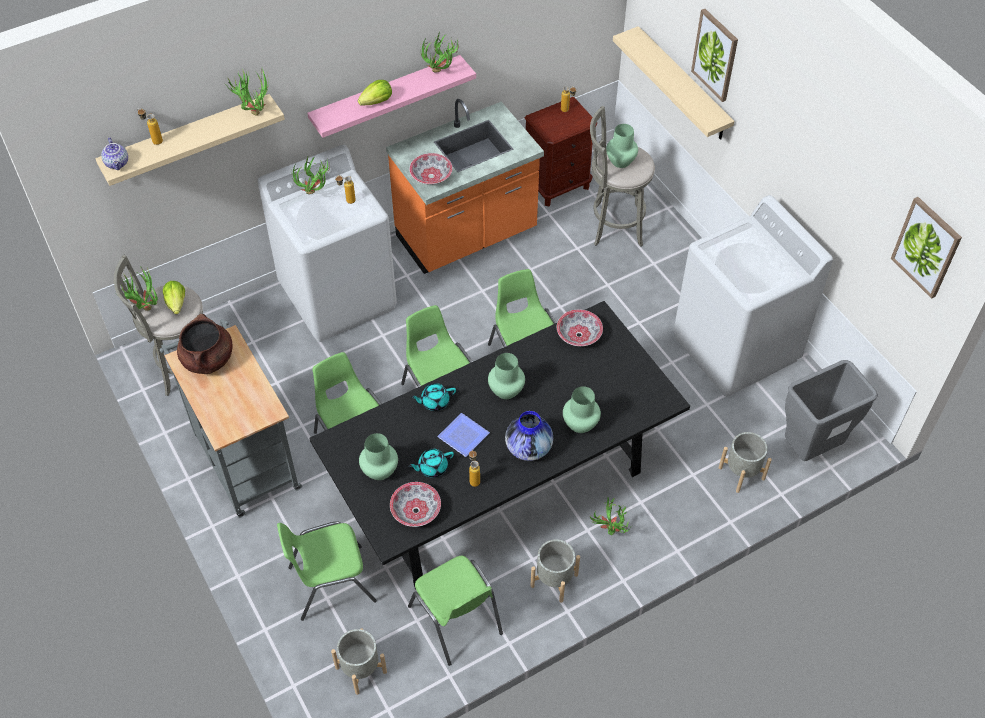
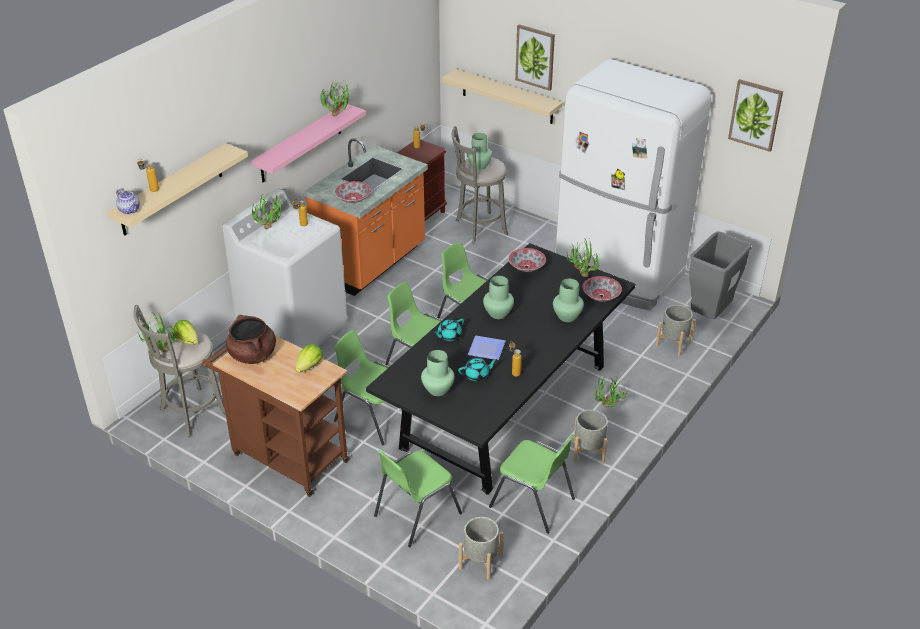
camera: 25 degrees left, 15 degrees down
grey cart [160,319,302,518] -> brown cart [202,335,349,497]
potted plant [225,68,268,116] -> potted plant moved to [567,238,600,277]
lettuce [358,80,392,105] -> lettuce moved to [296,344,323,373]
bowl [390,482,441,527] -> bowl moved to [583,276,622,302]
turquoise teapot [408,449,454,478] -> turquoise teapot turned 150 degrees counterclockwise [458,358,497,381]
vase [505,411,553,461] -> none
white washing machine [673,195,833,397] -> white fridge [555,59,711,311]

